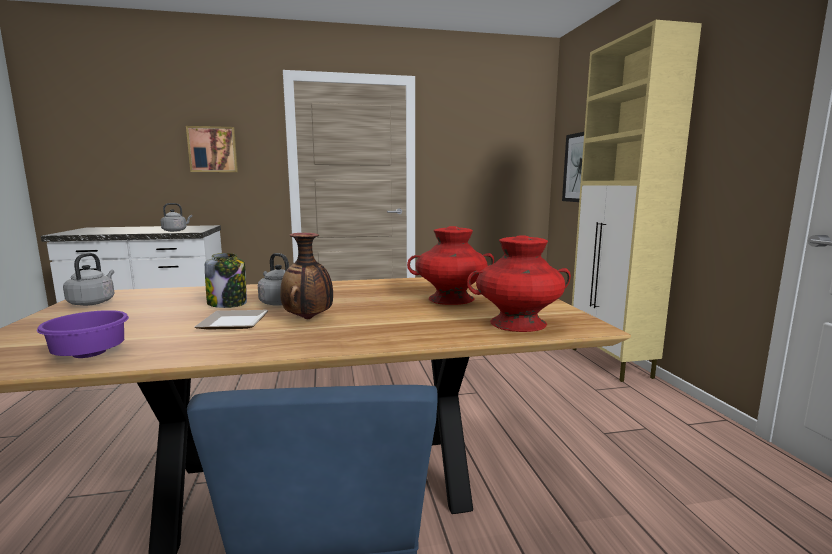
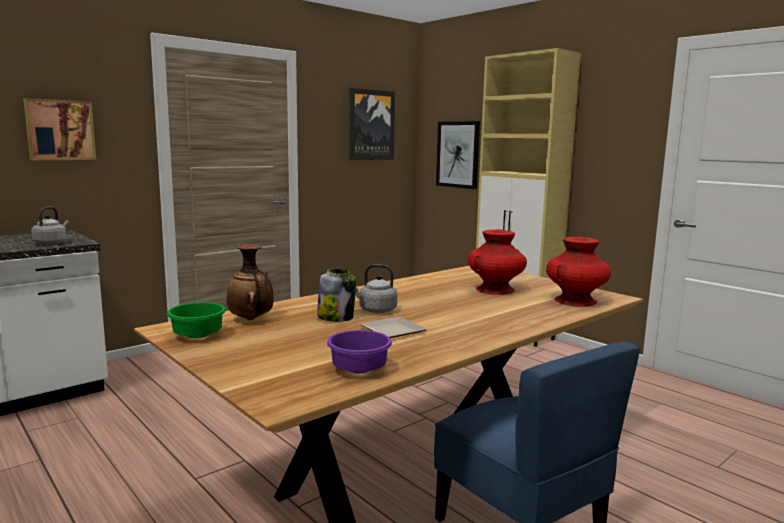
camera: 30 degrees left, 0 degrees up
grey kettle [63,253,114,306] -> green bowl [167,302,226,338]
vase [280,233,333,319] -> vase moved to [227,244,274,320]
none -> picture [349,88,395,160]

